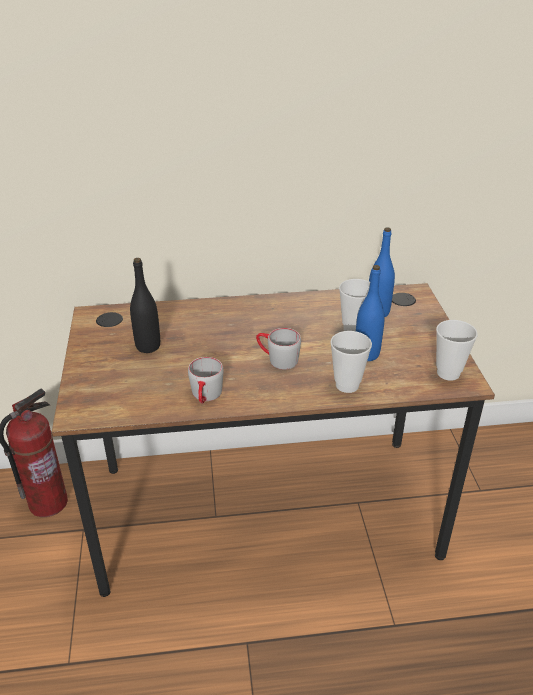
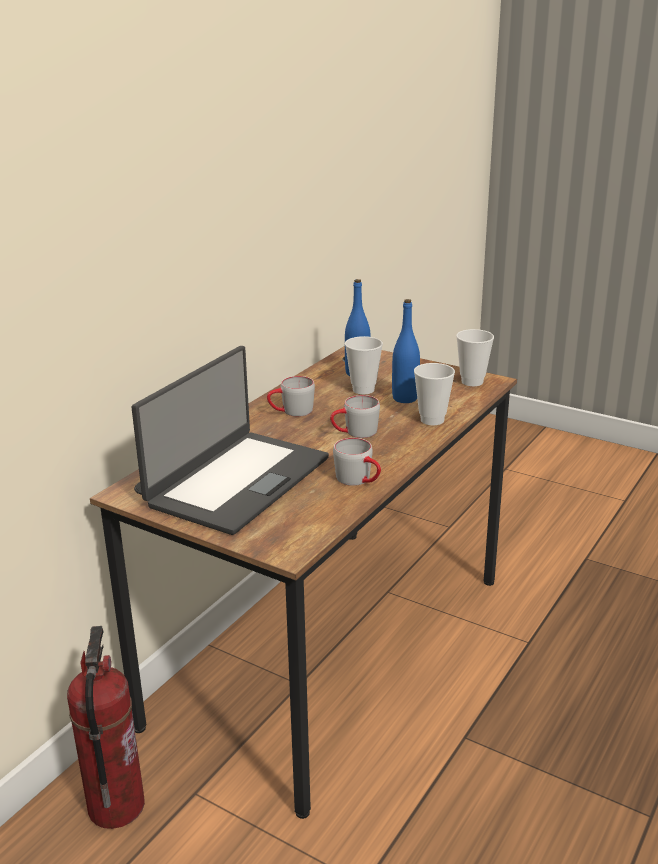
camera: 50 degrees left, 10 degrees down
black bottle [130,258,160,353] -> laptop [131,346,329,535]
none -> grey mug [267,376,315,417]

